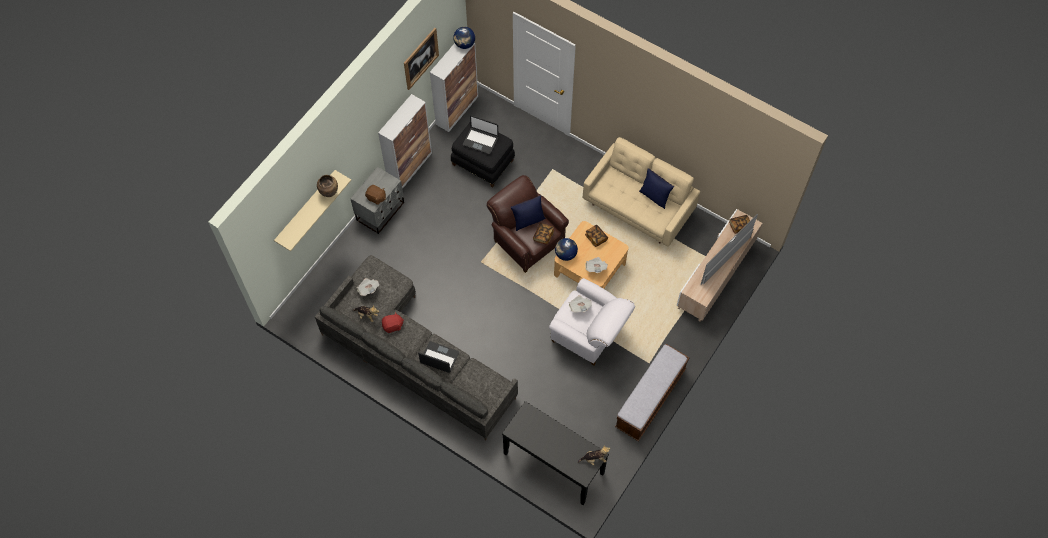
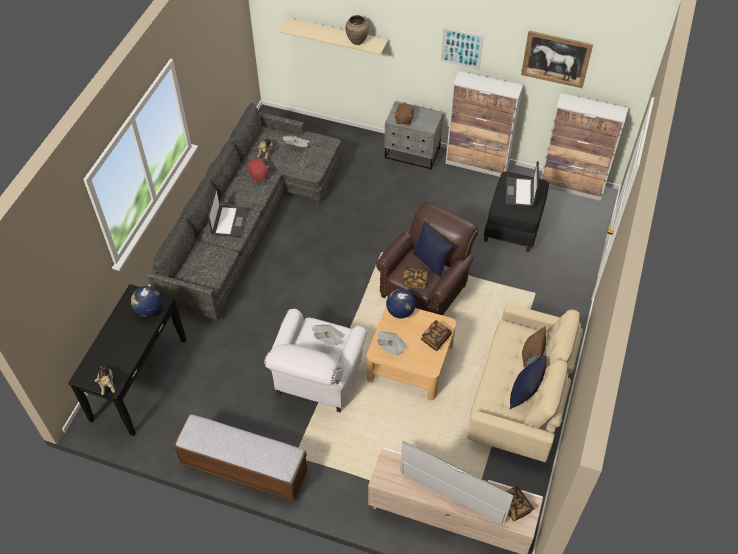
camera: 75 degrees right, 10 degrees down
globe [453,27,475,49] -> globe moved to [131,286,162,317]
none -> picture [441,28,484,70]
none -> brown pillow [522,326,546,368]

